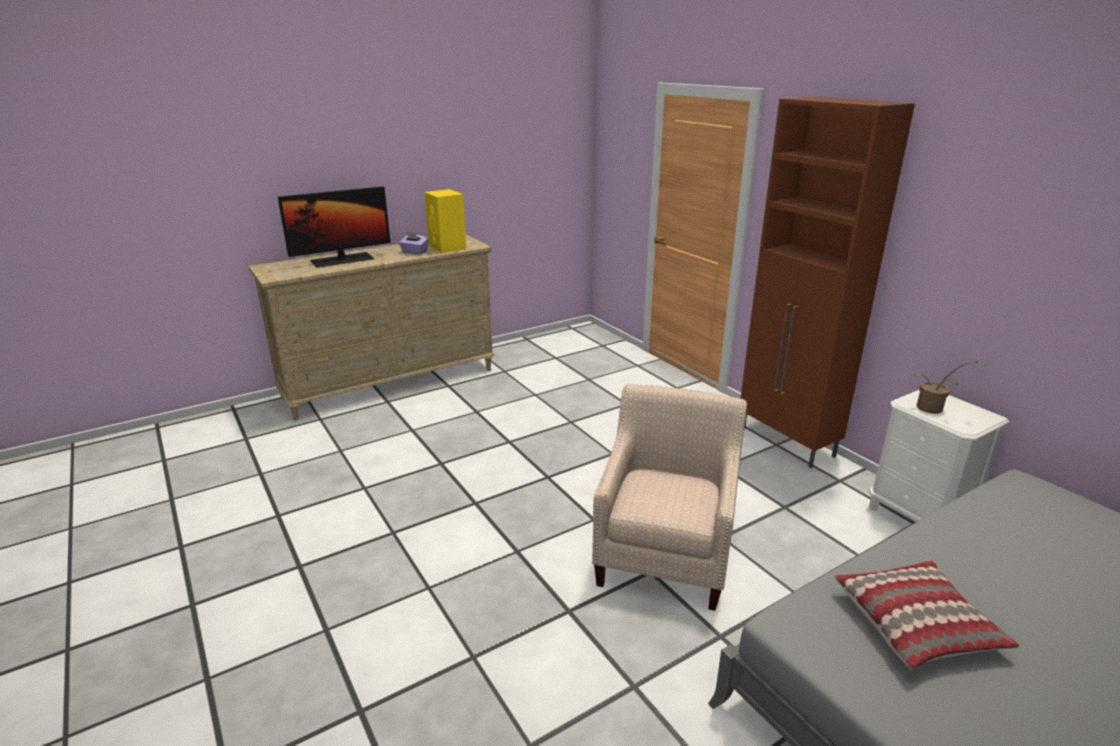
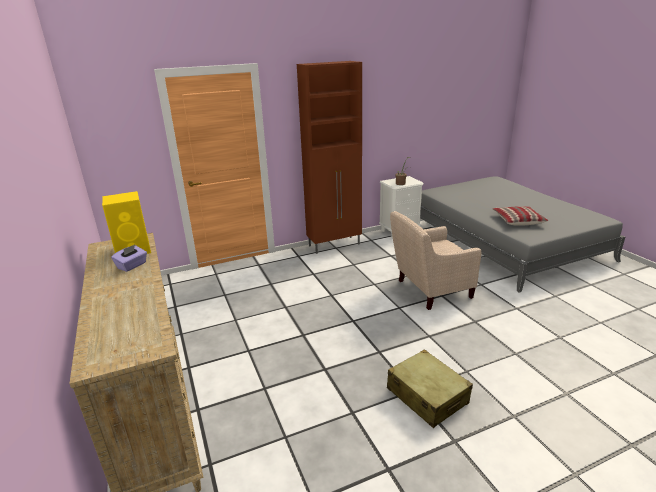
camera: 80 degrees left, 0 degrees up
monitor [278,186,391,268] -> none
beige armchair [592,384,747,611] -> beige armchair turned 45 degrees counterclockwise [390,211,481,310]
none -> beige suitcase [387,349,473,428]

